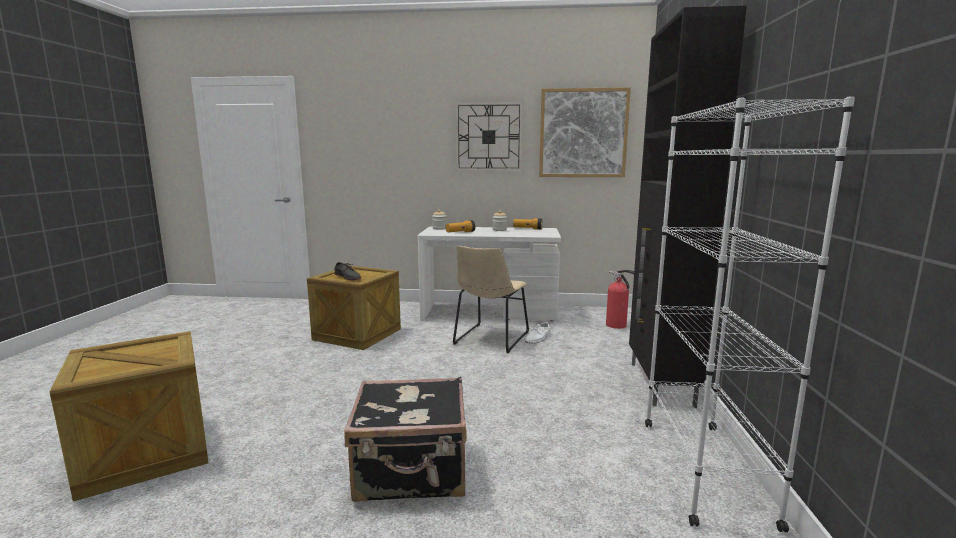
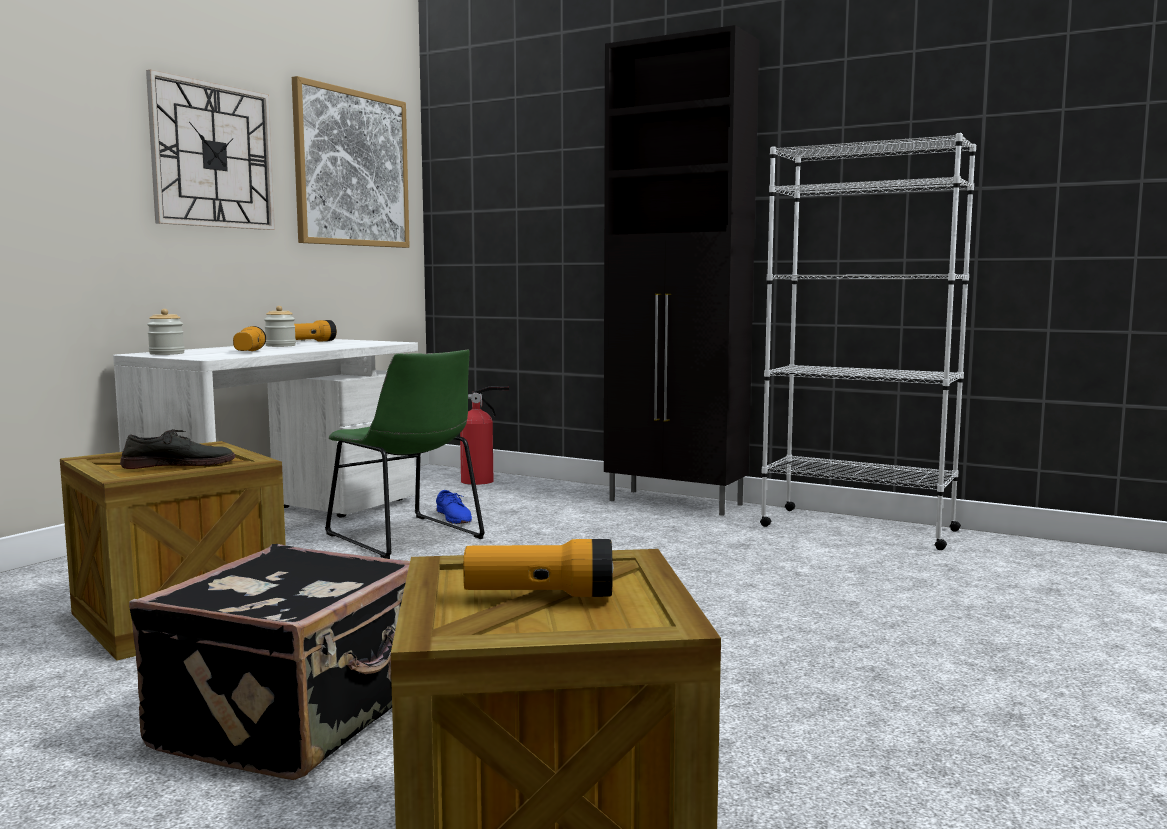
camera: 65 degrees left, 5 degrees down
black suitcase [344,377,467,502] -> black suitcase moved to [129,544,410,780]
beige chair [453,245,529,353] -> green chair [325,350,485,559]
white shoe [524,322,551,343] -> blue shoe [436,490,472,524]
none -> flashlight [463,539,613,597]

